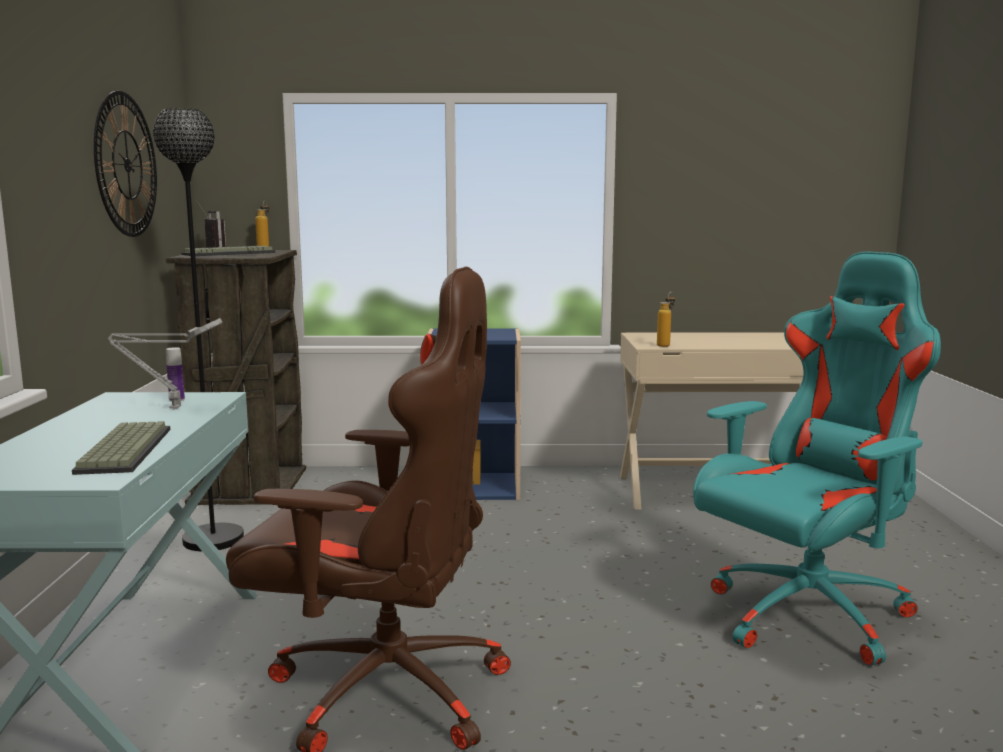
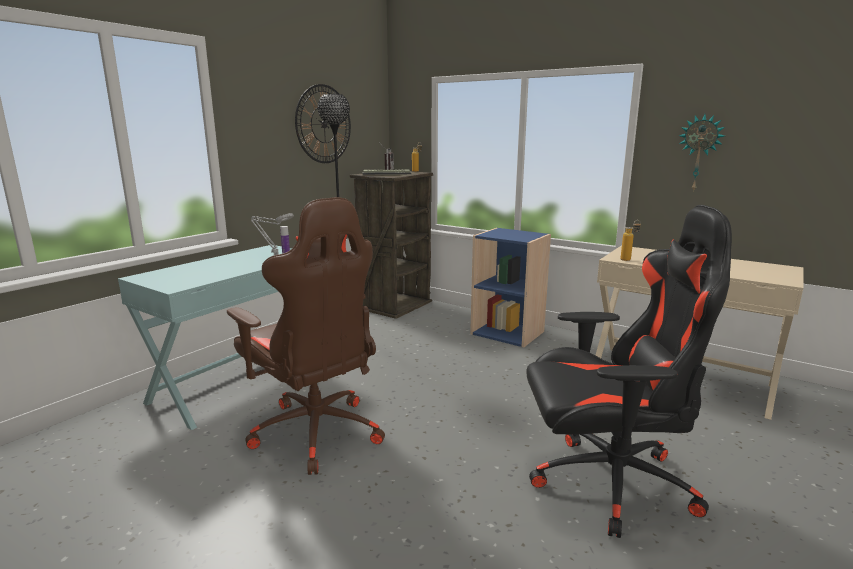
camera: 35 degrees right, 5 degrees up
keyboard [72,421,170,475] -> none
turquoise office chair [693,252,941,665] -> black office chair [526,205,732,538]
none -> wall clock [679,114,725,192]

